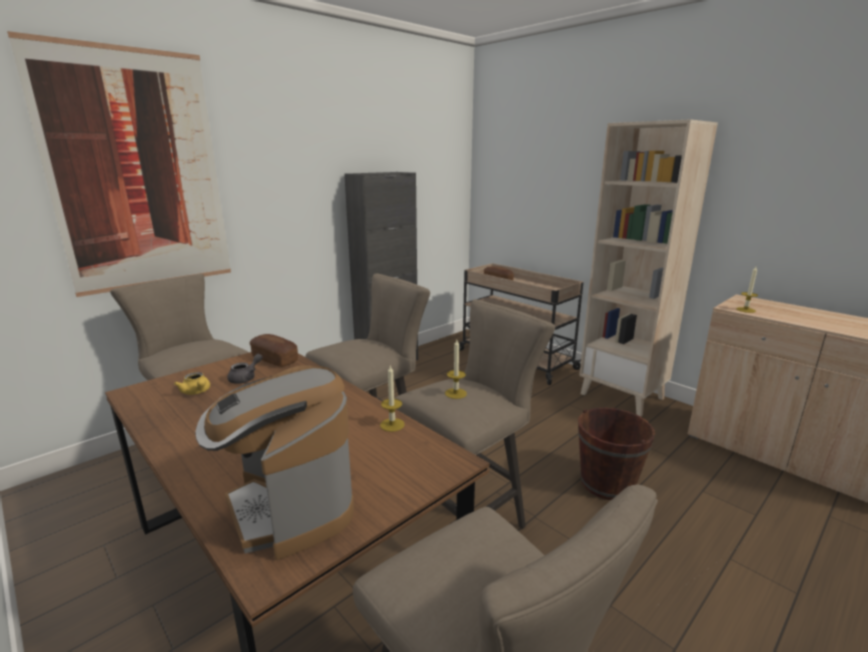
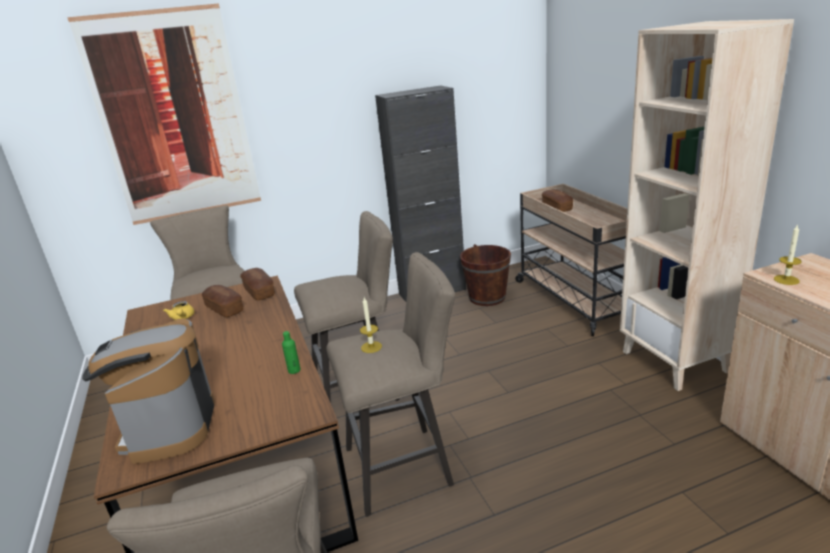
camera: 25 degrees right, 5 degrees up
grey teapot [227,354,263,384] -> bread [201,285,243,317]
candle [380,365,405,432] -> green bottle [282,331,300,374]
brown bucket [578,408,655,500] -> brown bucket moved to [460,244,511,306]

